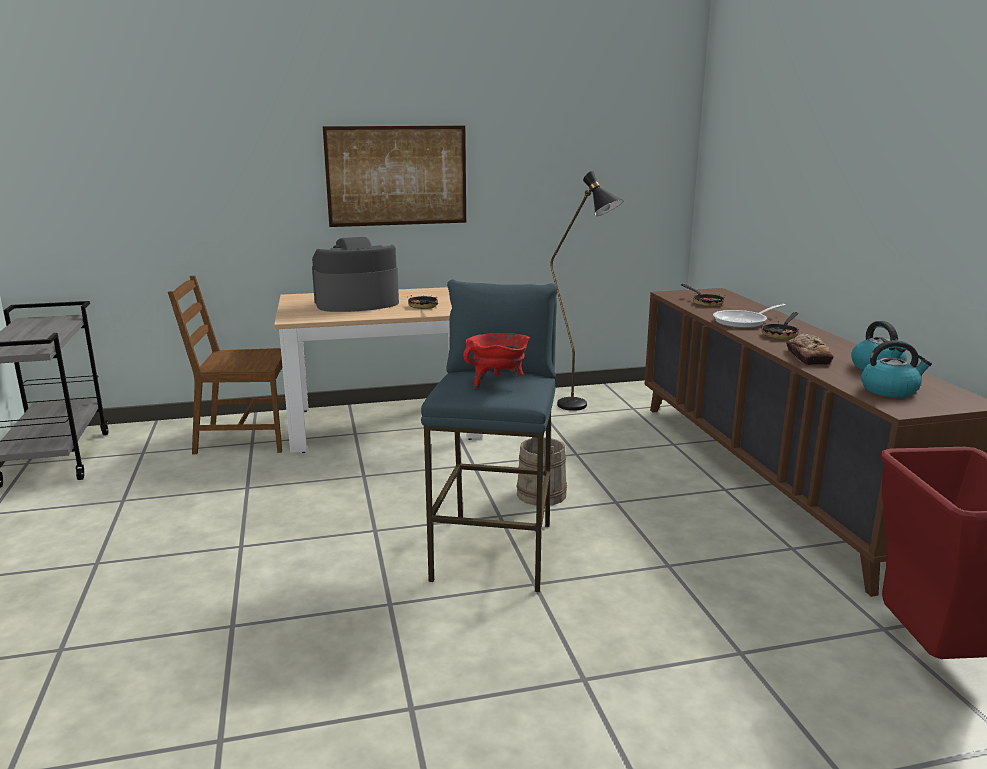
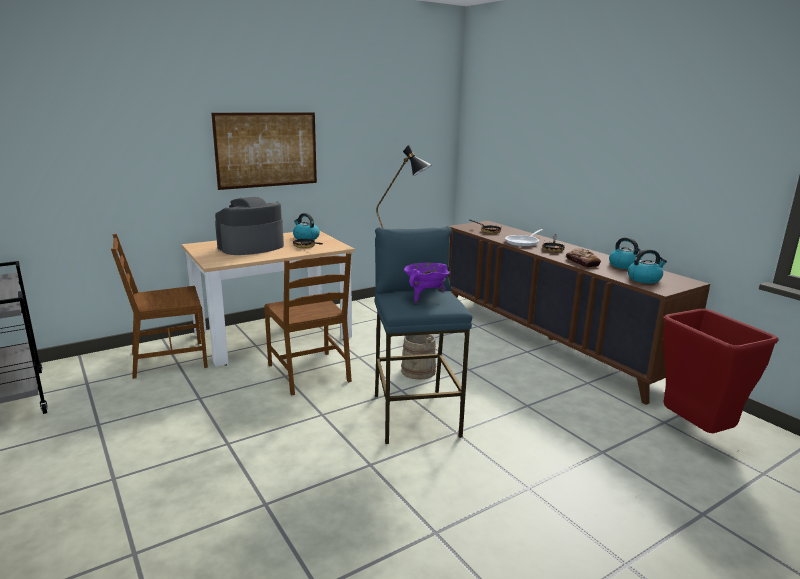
camera: 20 degrees left, 0 degrees up
red cooking pot [463,333,530,389] -> purple cooking pot [404,263,450,304]
none -> brown chair [264,253,352,396]
none -> kettle [293,213,320,240]

